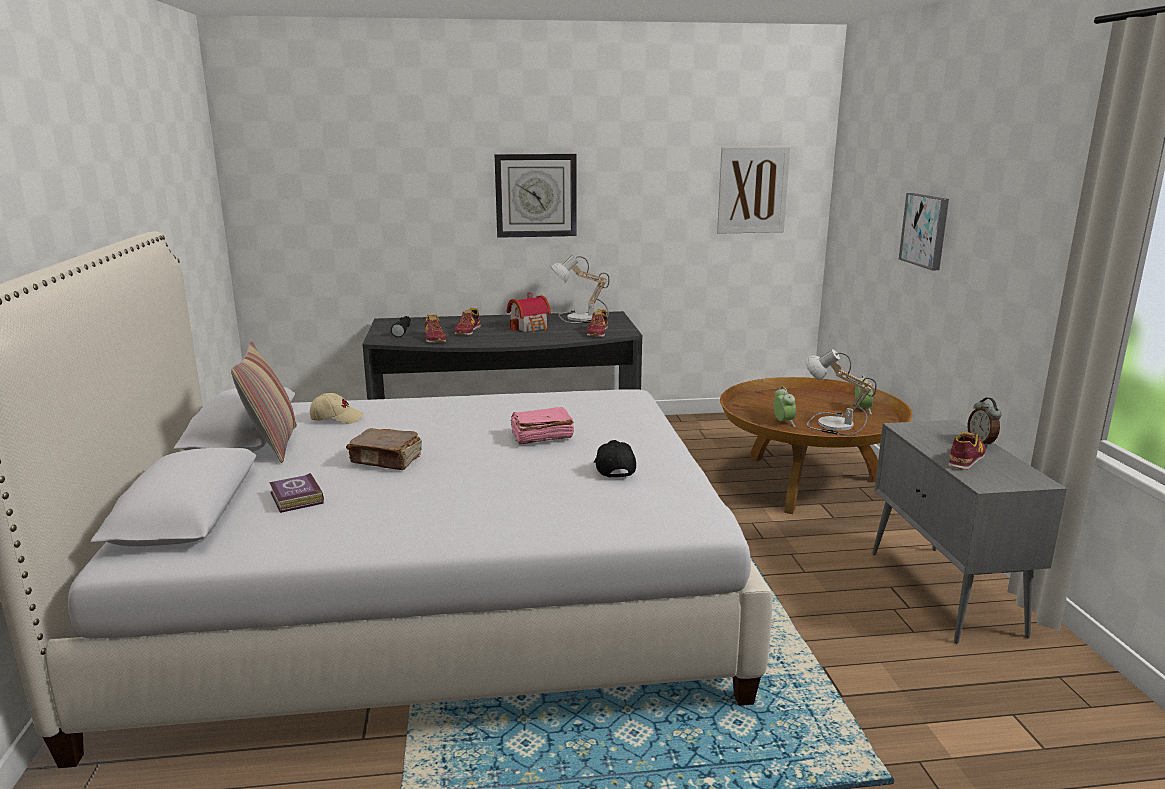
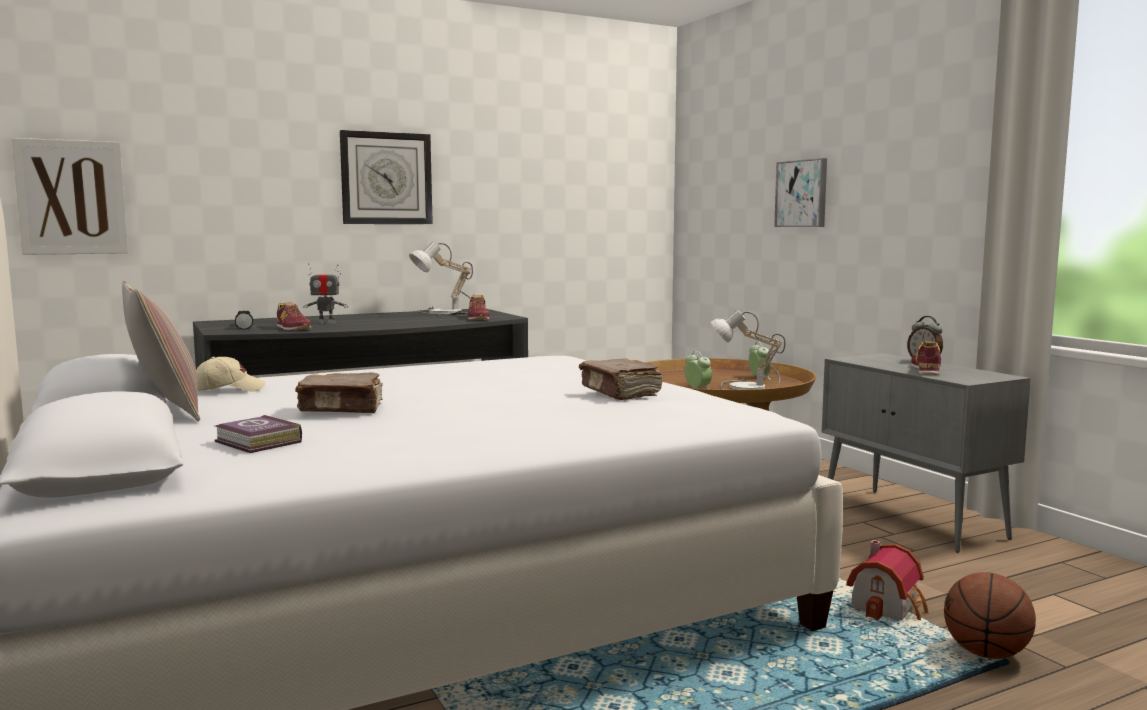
camera: 20 degrees left, 10 degrees down
shoe [455,308,481,335] -> toy robot [304,263,348,324]
toy house [506,292,551,333] -> toy house moved to [846,540,928,620]
pink book [510,407,574,445] -> none
black cap [594,440,636,478] -> brown book [579,359,663,400]
picture [717,147,790,234] -> picture moved to [11,138,128,255]
none -> basketball [944,572,1036,659]

